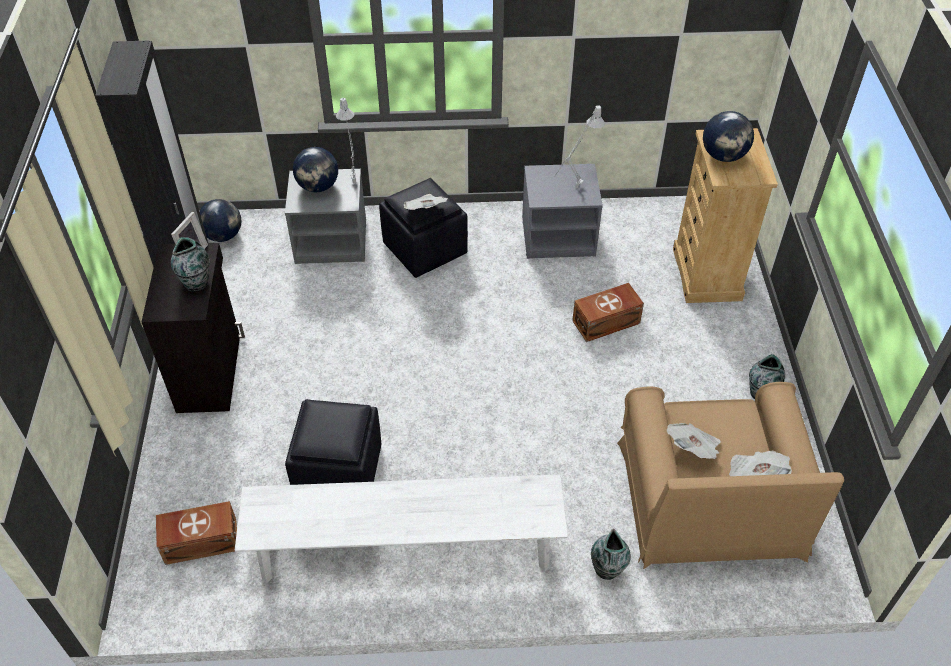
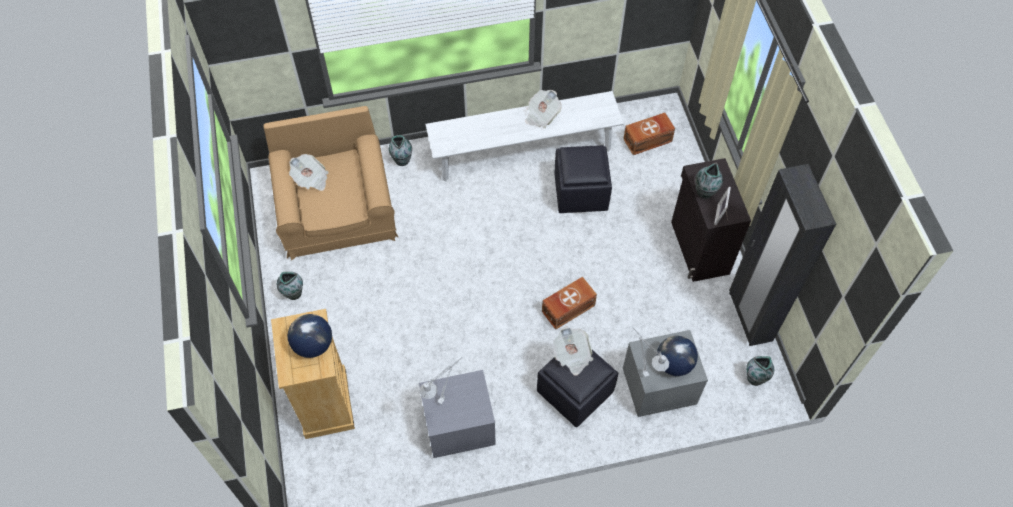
camera: 170 degrees right, 10 degrees up
globe [199,199,241,242] -> vase [746,356,774,386]
brown storage box [572,283,644,342] -> brown storage box moved to [542,277,597,330]
newspaper [667,423,721,459] -> newspaper moved to [525,90,562,128]

